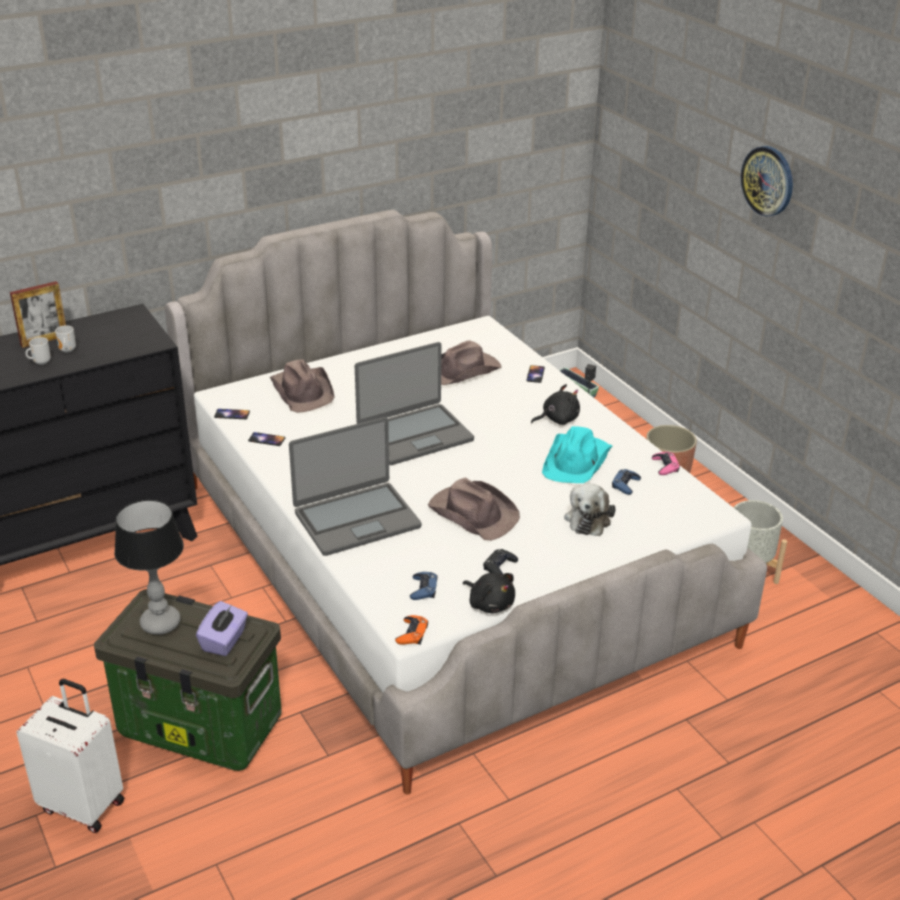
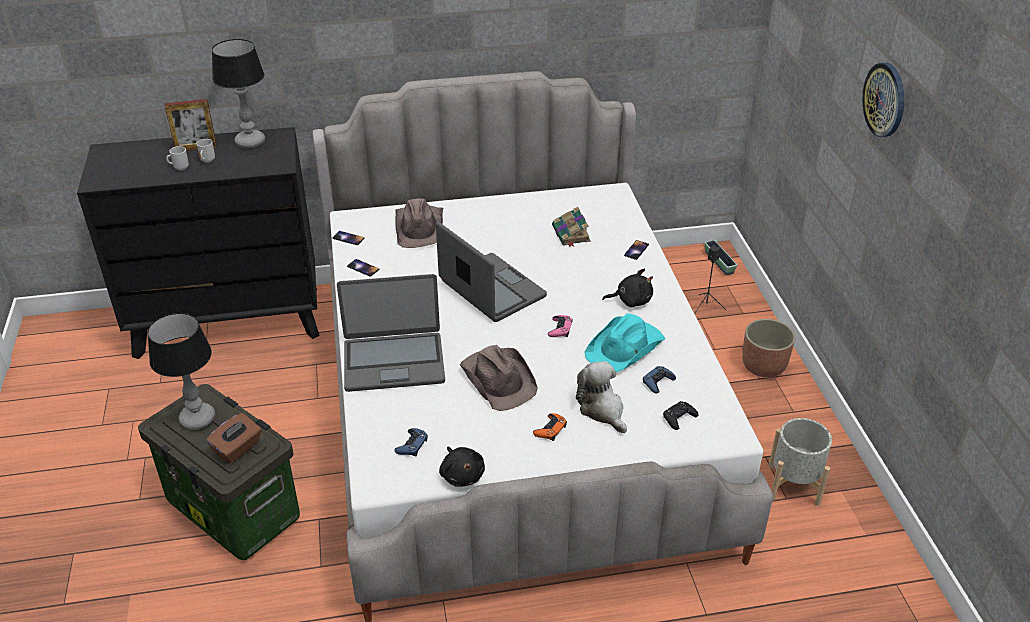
camera: 20 degrees right, 5 degrees up
white suitcase [16,679,124,833] -> none
purple tissue box [196,601,248,656] -> brown tissue box [206,413,261,463]
laptop [355,342,474,465] -> laptop turned 120 degrees counterclockwise [436,221,547,322]
orange game controller [395,615,428,645] -> orange game controller moved to [533,413,567,441]
brown hat [441,340,502,385] -> book [552,207,591,247]
black game controller [483,549,518,575] -> black game controller moved to [663,401,698,430]
plush toy [564,483,616,536] -> plush toy turned 120 degrees clockwise [576,361,627,433]
pink game controller [652,452,680,475] -> pink game controller moved to [548,315,573,337]
none -> table lamp [212,39,265,148]

